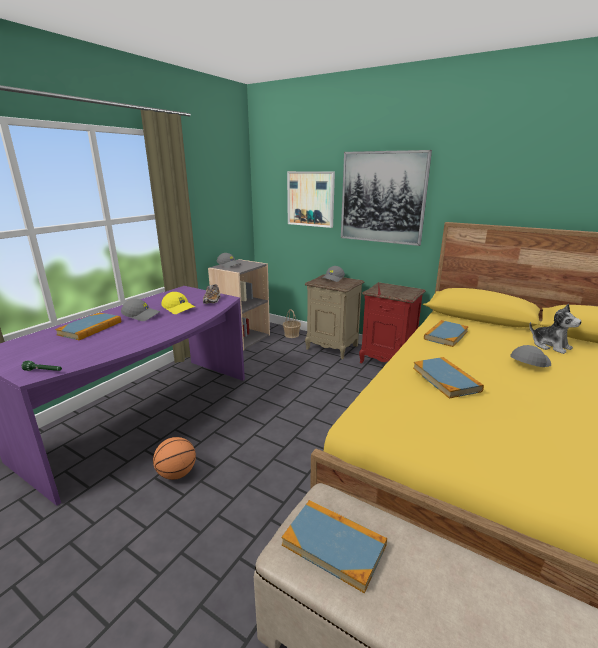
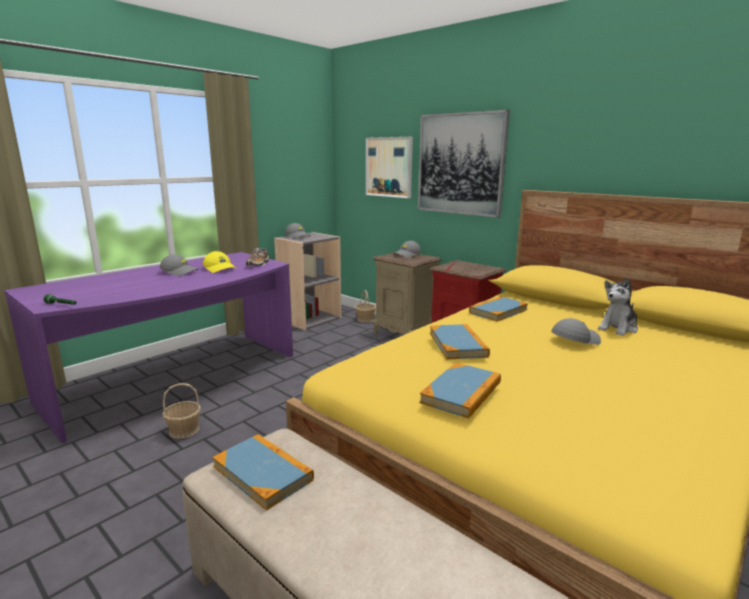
camera: 10 degrees right, 5 degrees down
book [55,313,121,340] -> book moved to [420,363,501,419]
basketball [153,437,196,480] -> basket [162,383,201,439]
plush toy [529,304,581,354] -> plush toy turned 75 degrees clockwise [598,277,638,336]

